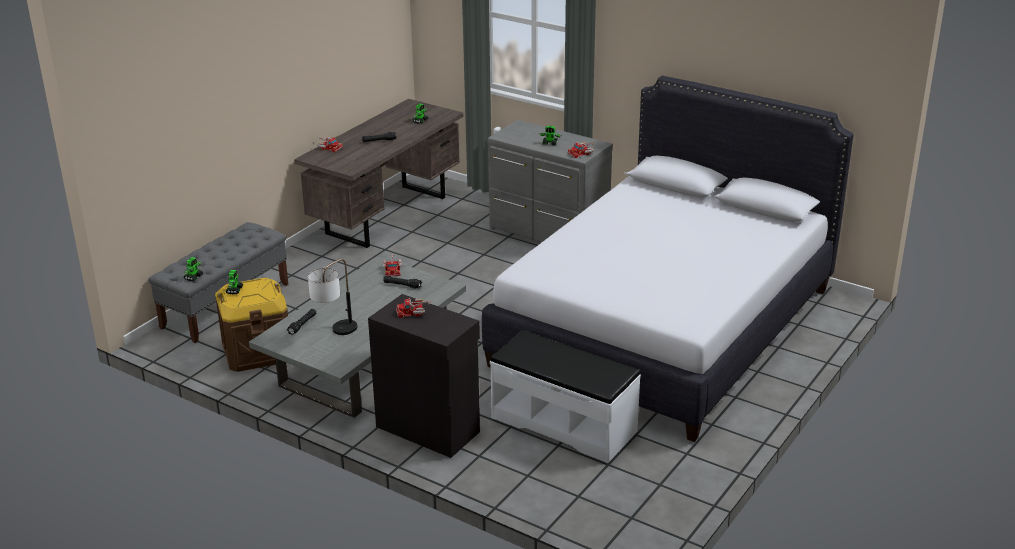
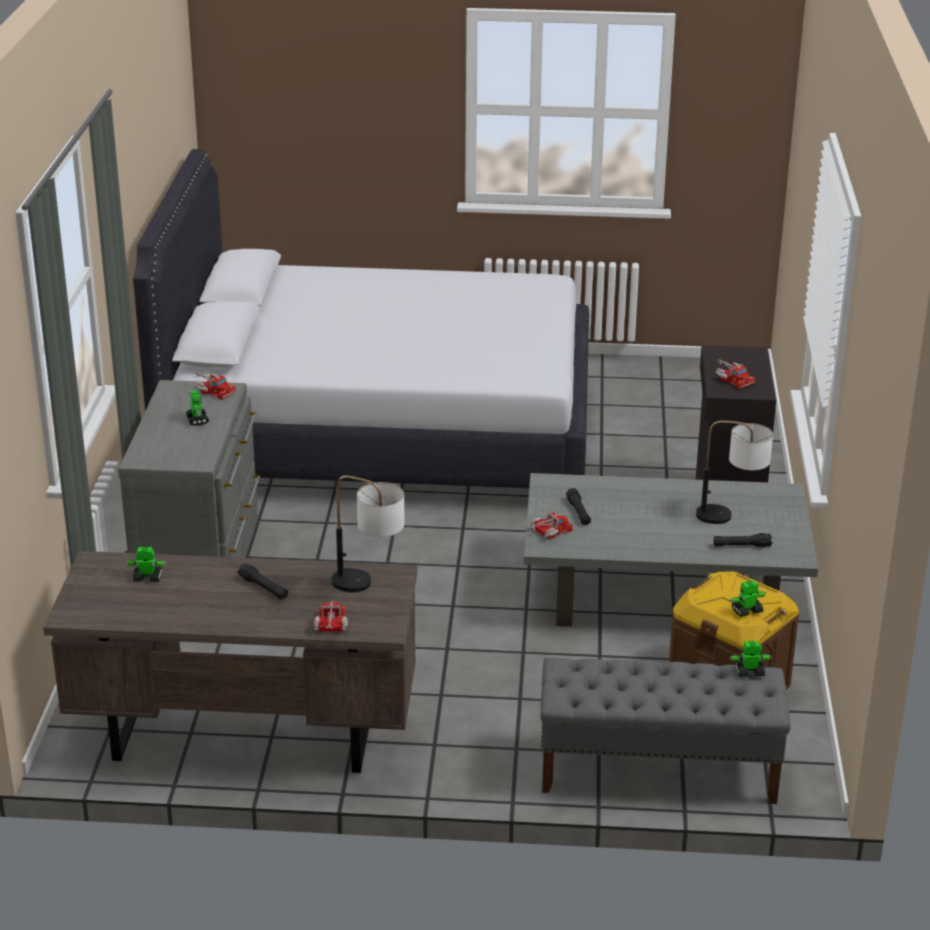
camera: 120 degrees left, 0 degrees up
white bench [490,330,641,463] -> none
none -> table lamp [332,475,405,592]

